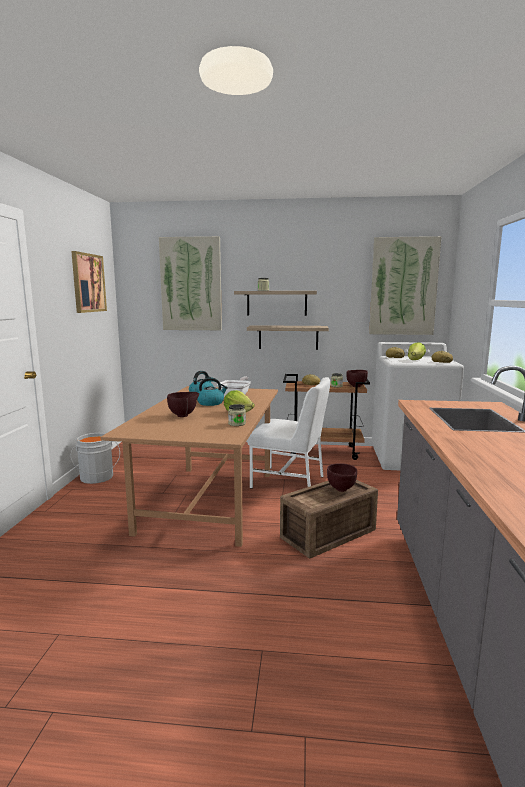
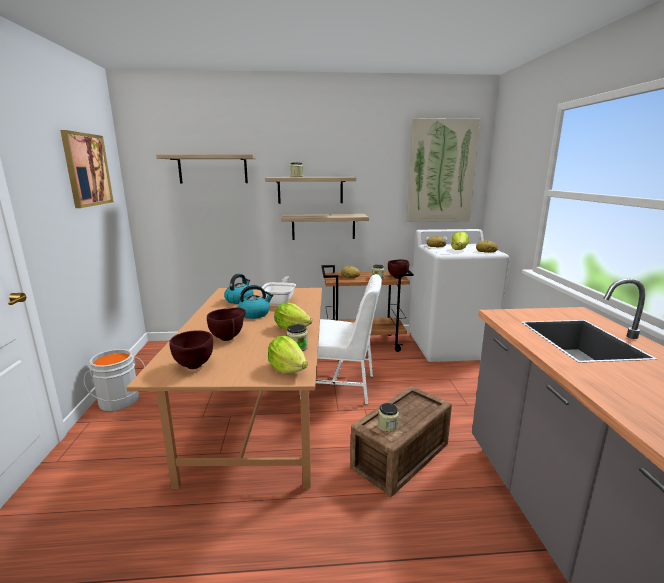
camera: 10 degrees left, 5 degrees up
picture [159,236,222,330] -> shelf [156,154,256,183]
brown bowl [327,463,357,492] -> brown bowl moved to [169,330,213,369]
none -> lettuce [268,336,307,373]
none -> jar [378,403,399,432]

